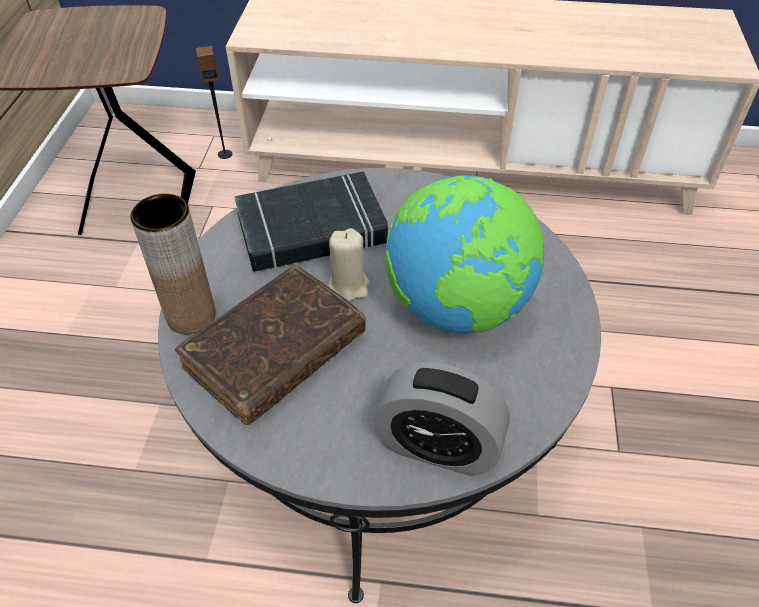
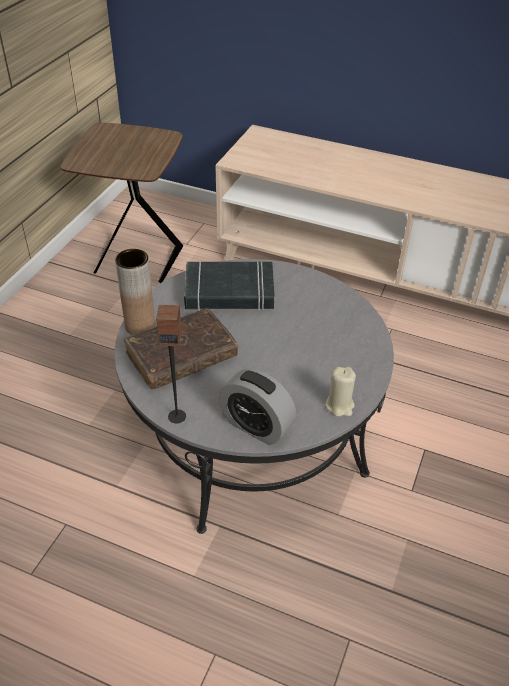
camera: 15 degrees right, 5 degrees down
speaker [196,46,232,159] -> speaker moved to [156,305,186,423]
beige candle [329,228,369,302] -> beige candle moved to [326,367,356,417]
globe [385,175,544,334] -> none

